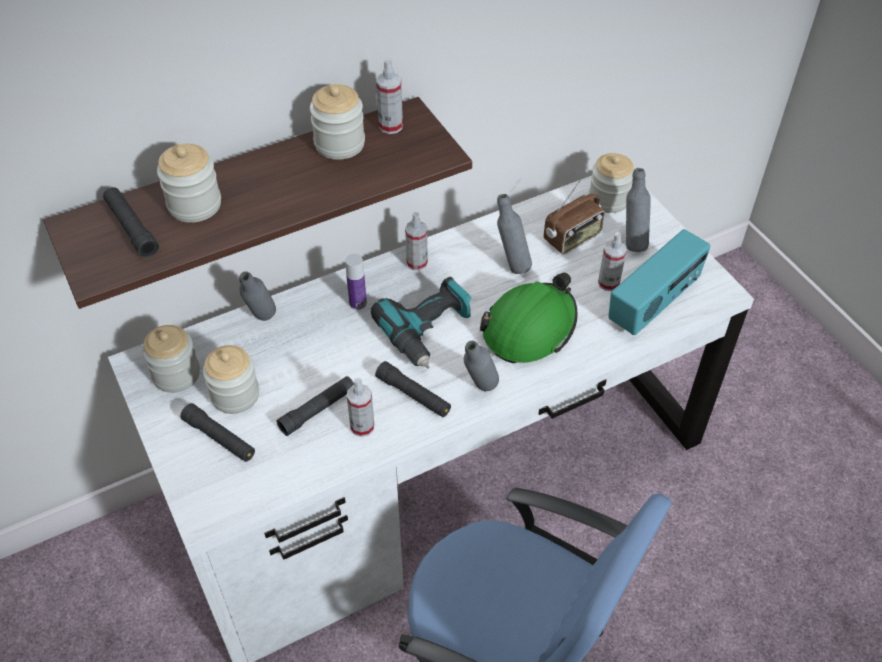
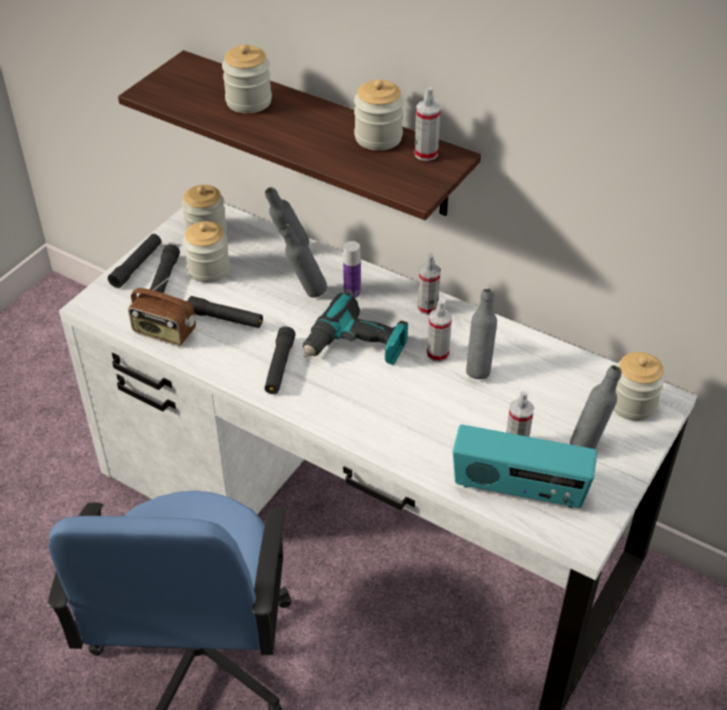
camera: 60 degrees right, 5 degrees down
black flashlight [103,187,159,258] -> black flashlight moved to [108,234,161,288]
spray bottle [347,378,374,437] -> spray bottle moved to [427,300,452,362]
grey bottle [464,341,499,391] -> grey bottle moved to [281,224,327,298]
green hard hat [480,273,578,363] -> none
radio [544,180,605,254] -> radio moved to [128,276,196,346]

